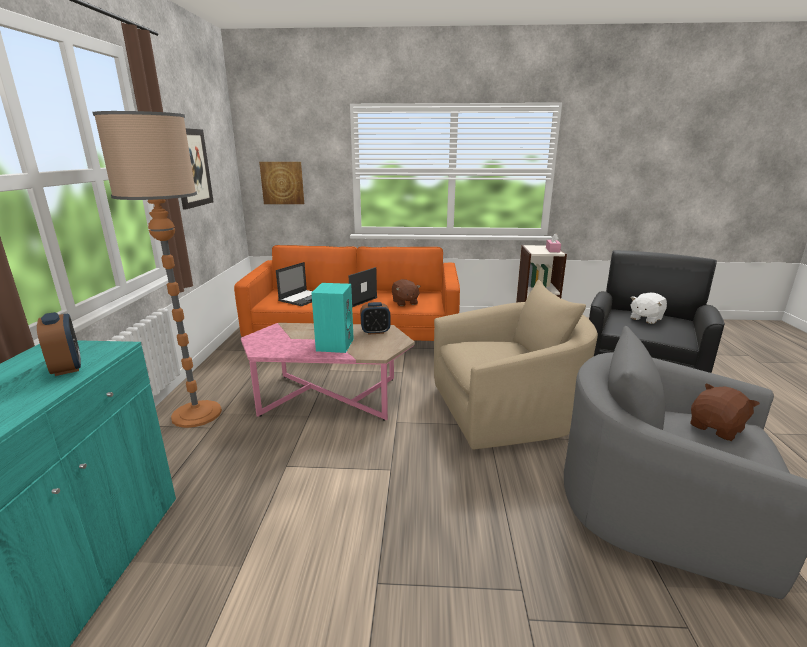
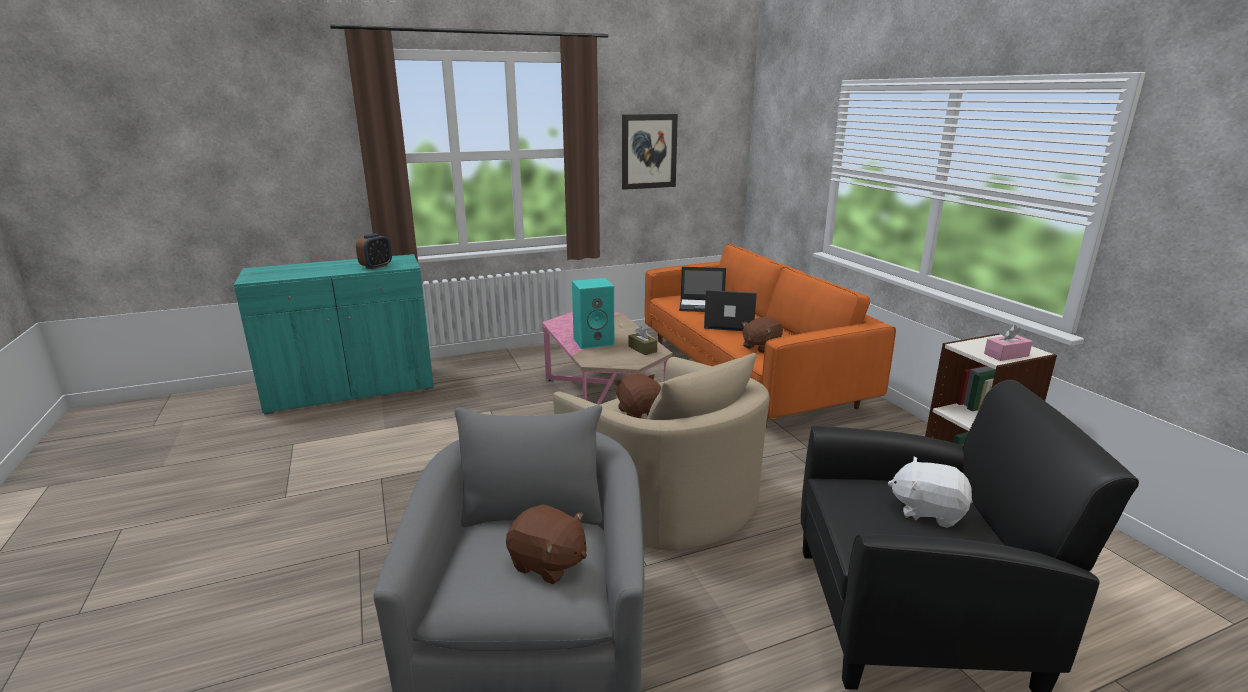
camera: 65 degrees right, 0 degrees up
floor lamp [93,111,222,428] -> none
picture [259,162,304,204] -> none
alarm clock [360,302,390,335] -> brown tissue box [629,326,657,355]
none -> brown plush toy [614,373,661,418]

